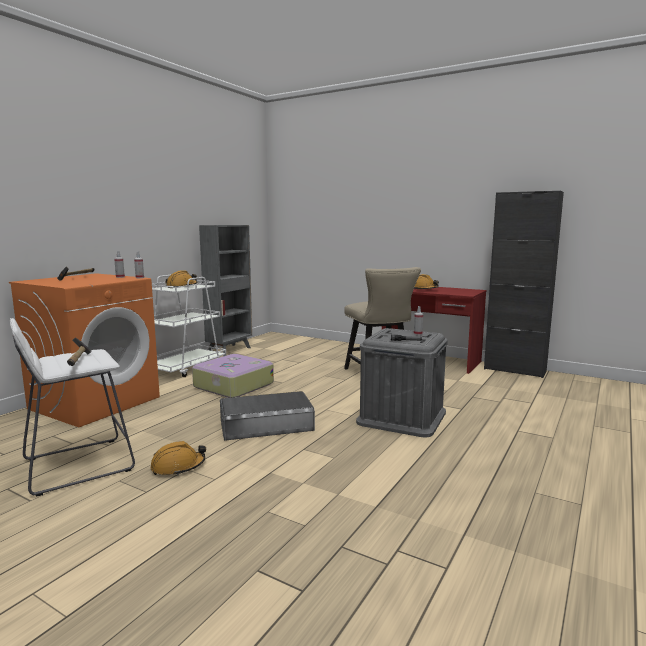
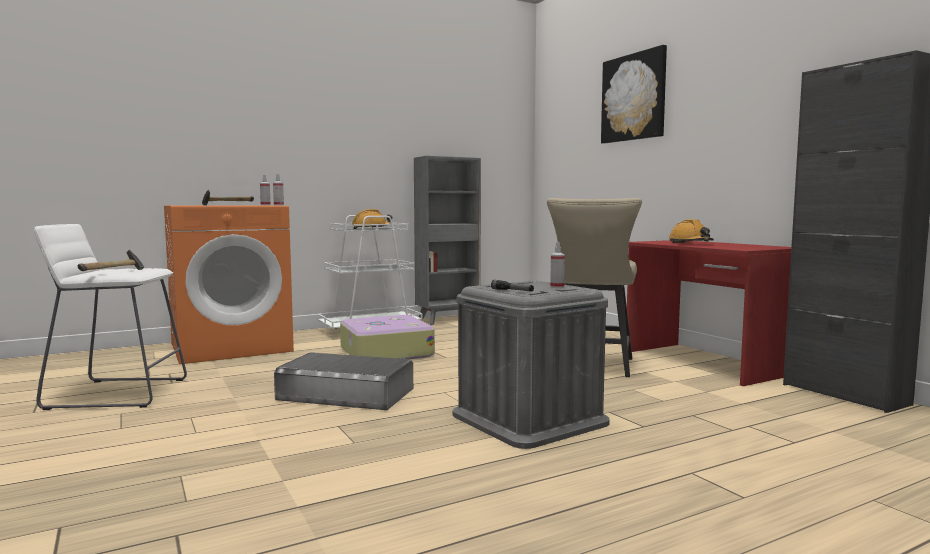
camera: 30 degrees right, 5 degrees down
orange hard hat [150,441,206,476] -> none
none -> picture [601,45,667,144]

